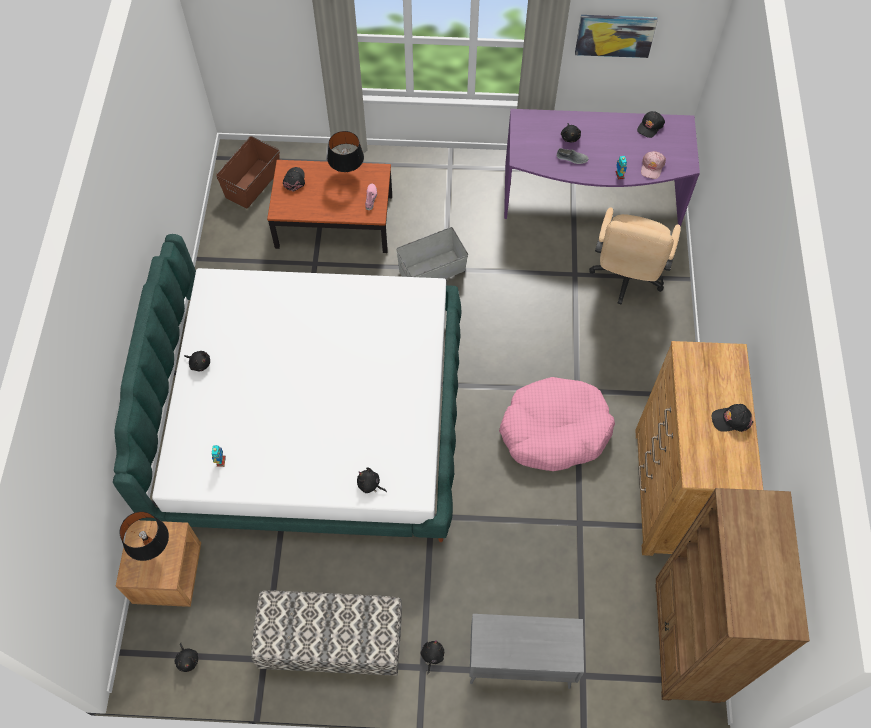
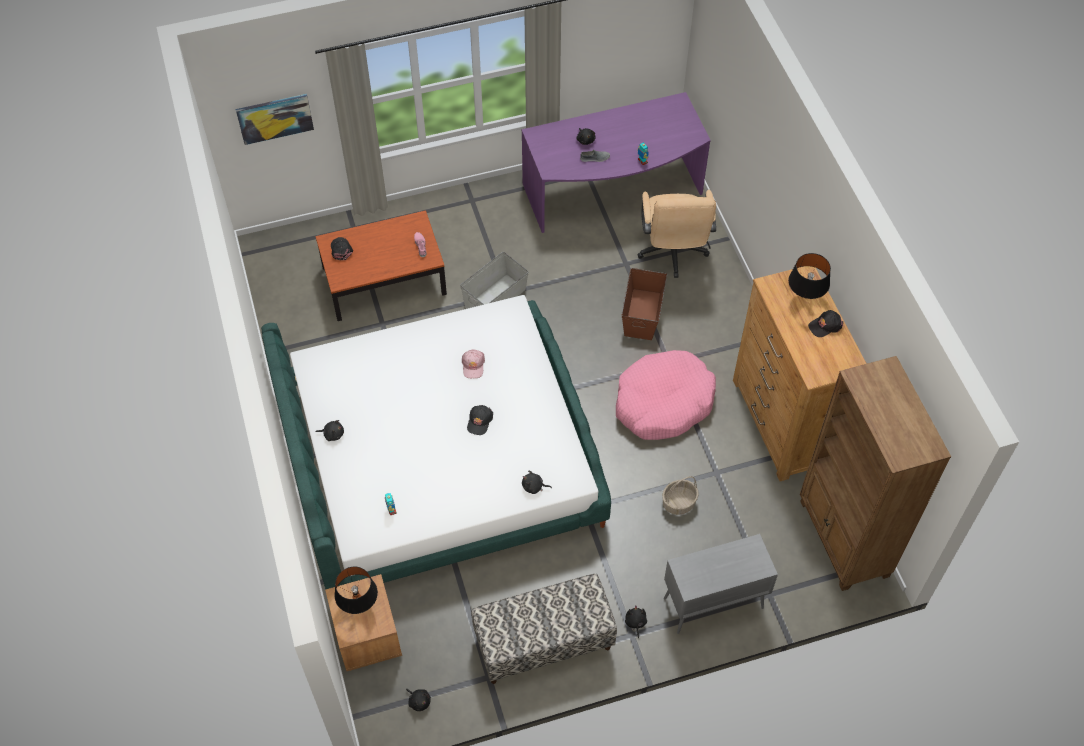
camera: 20 degrees left, 5 degrees down
brown storage box [216,136,280,209] -> brown storage box moved to [621,268,667,340]
black table lamp [327,131,364,174] -> black table lamp moved to [788,253,831,299]
picture [575,15,657,58] -> picture moved to [235,94,314,145]
black cap [637,111,665,138] -> black cap moved to [467,405,493,435]
pink cap [641,151,666,179] -> pink cap moved to [461,350,485,378]
none -> basket [662,476,699,515]

